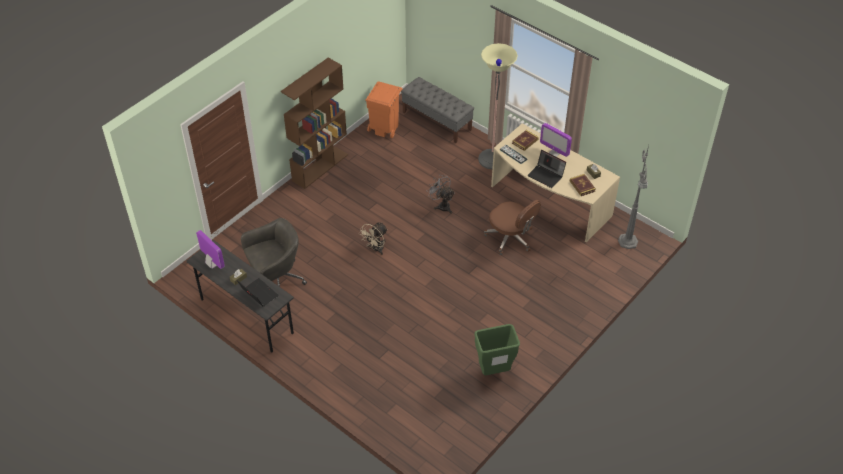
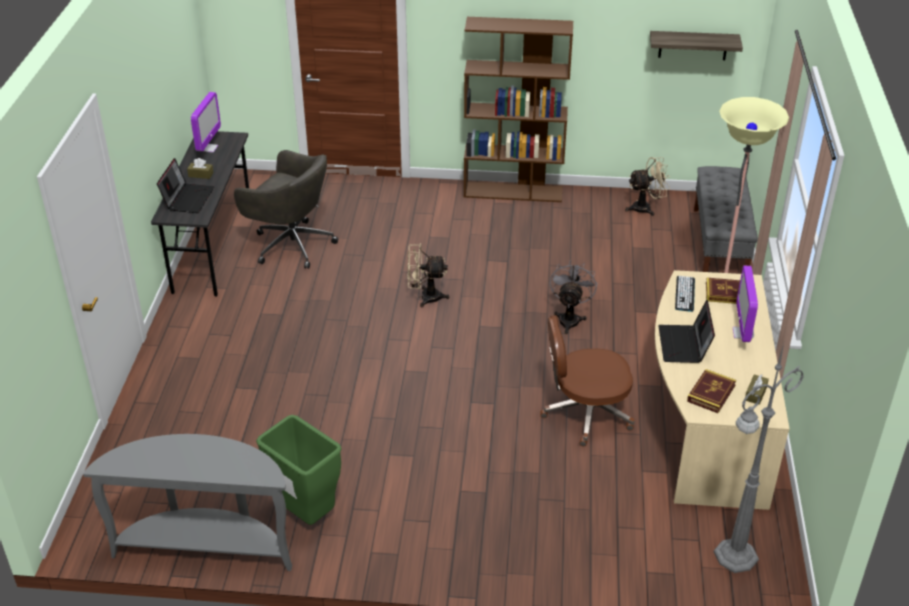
camera: 55 degrees right, 10 degrees down
orange trash can [365,81,402,138] -> beige fan [625,157,670,216]
brown office chair [484,200,541,255] -> brown office chair turned 75 degrees clockwise [540,315,635,447]
none -> grey console table [83,434,292,571]
none -> shelf [650,31,743,60]

